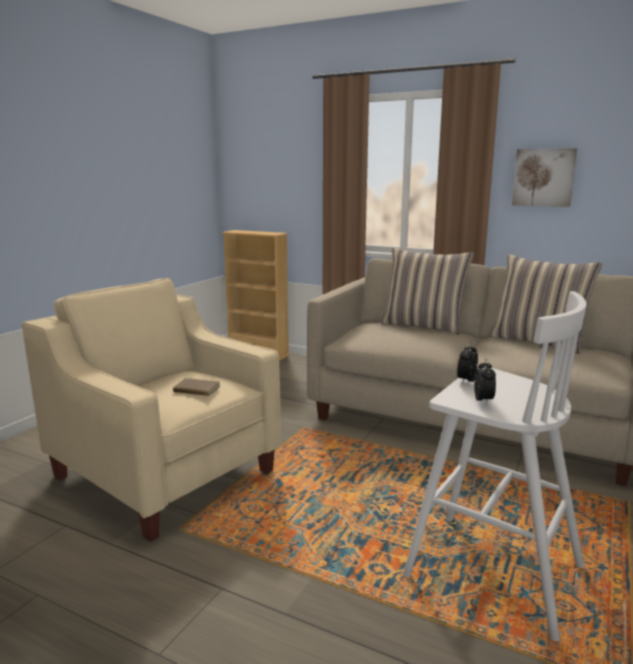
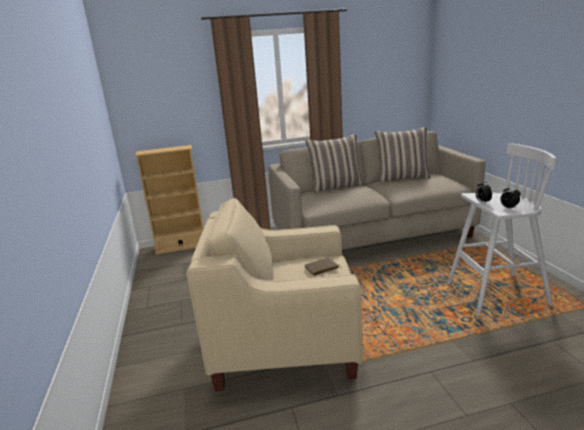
camera: 40 degrees left, 5 degrees up
picture [512,148,577,207] -> none

